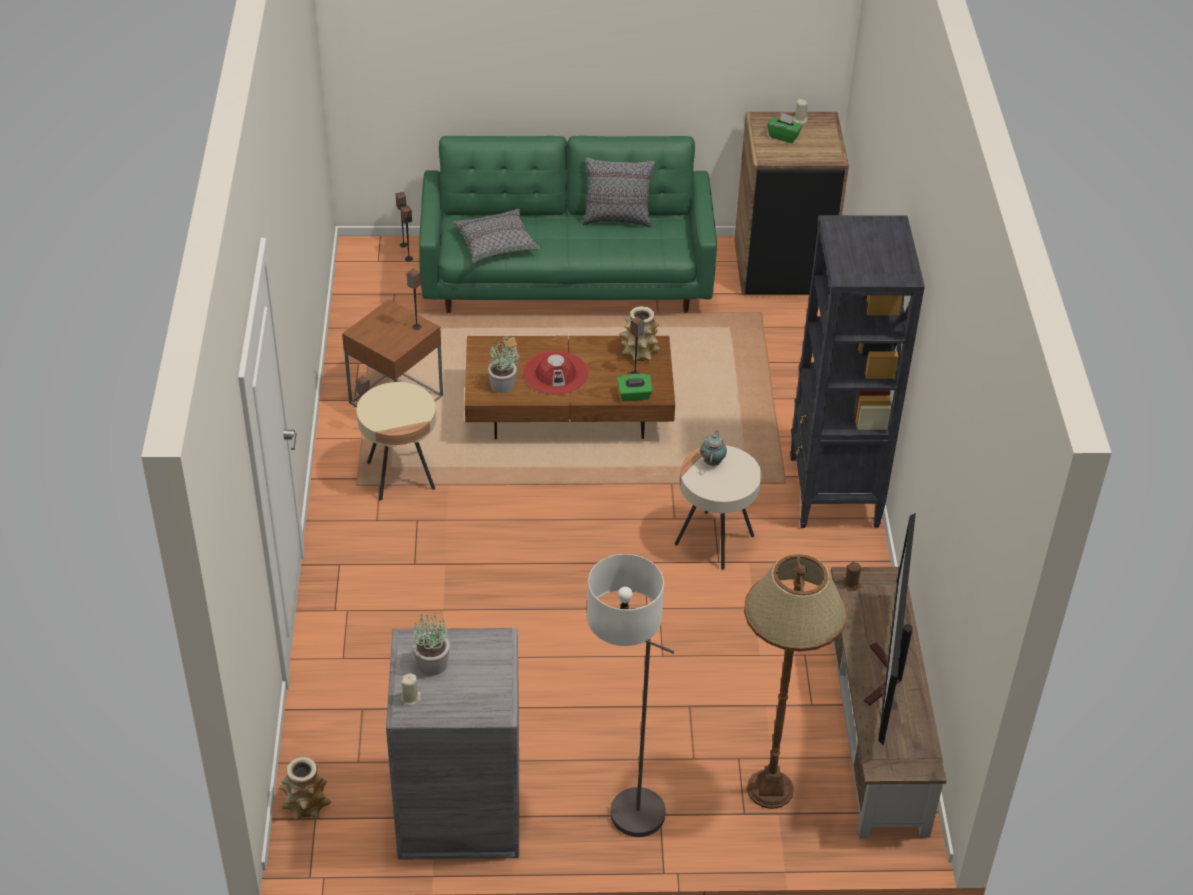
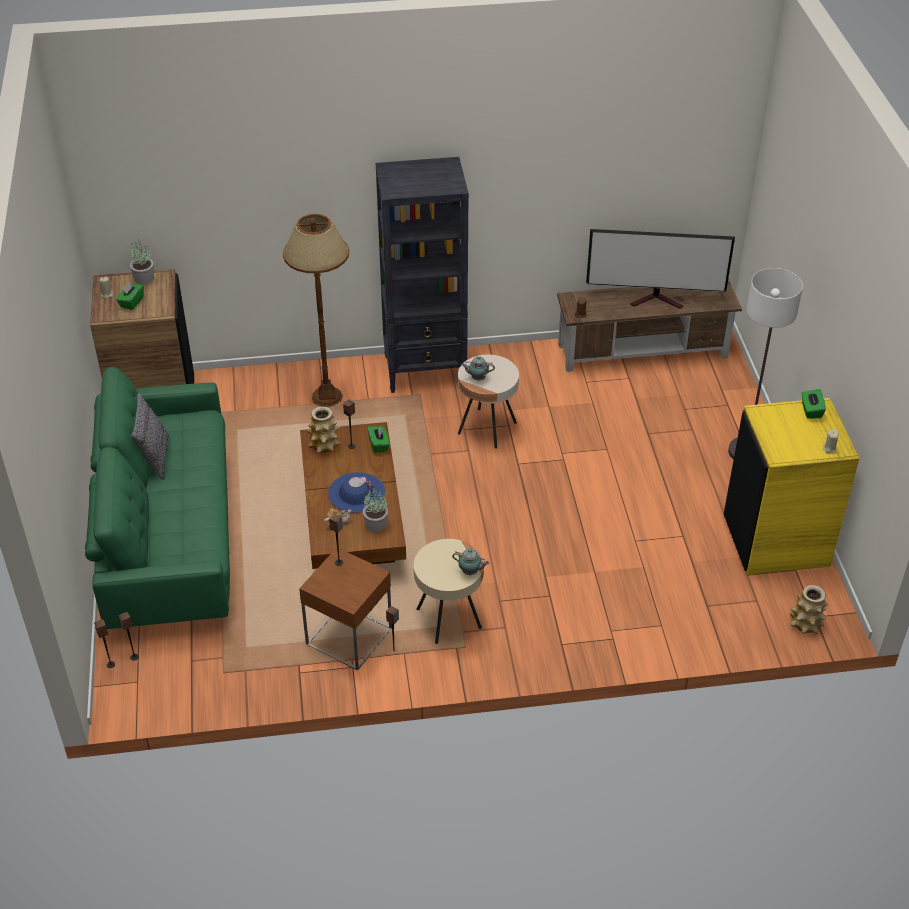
camera: 95 degrees left, 0 degrees up
grey cabinet [386,628,519,860] -> yellow cabinet [724,398,859,575]
potted plant [412,614,450,676] -> potted plant moved to [130,239,154,285]
grey pillow [453,209,540,263] -> none
red hat [523,351,589,395] -> blue hat [328,472,385,513]
brown floor lamp [744,554,847,809] -> brown floor lamp moved to [283,214,349,407]
none -> teapot [452,549,489,575]
none -> green tissue box [801,389,826,418]

